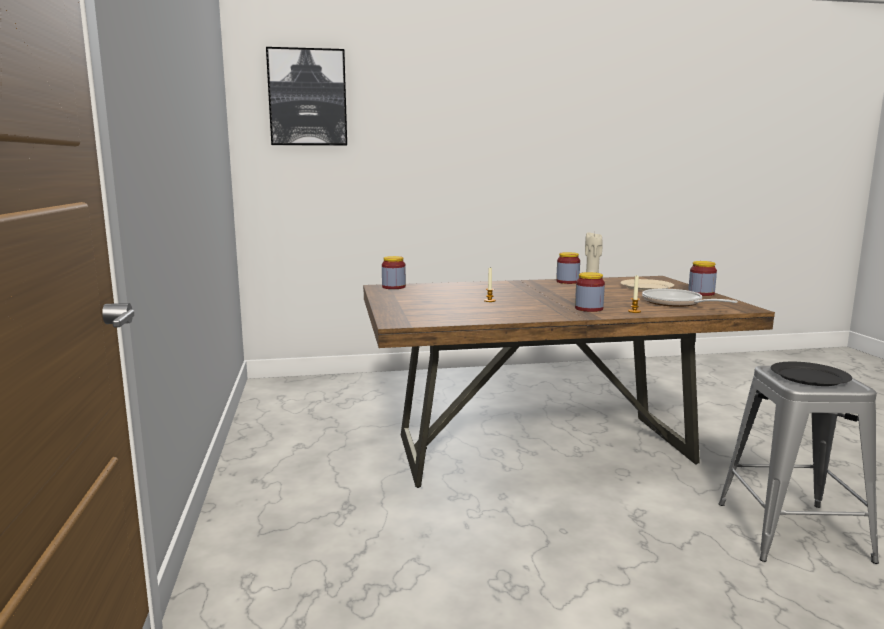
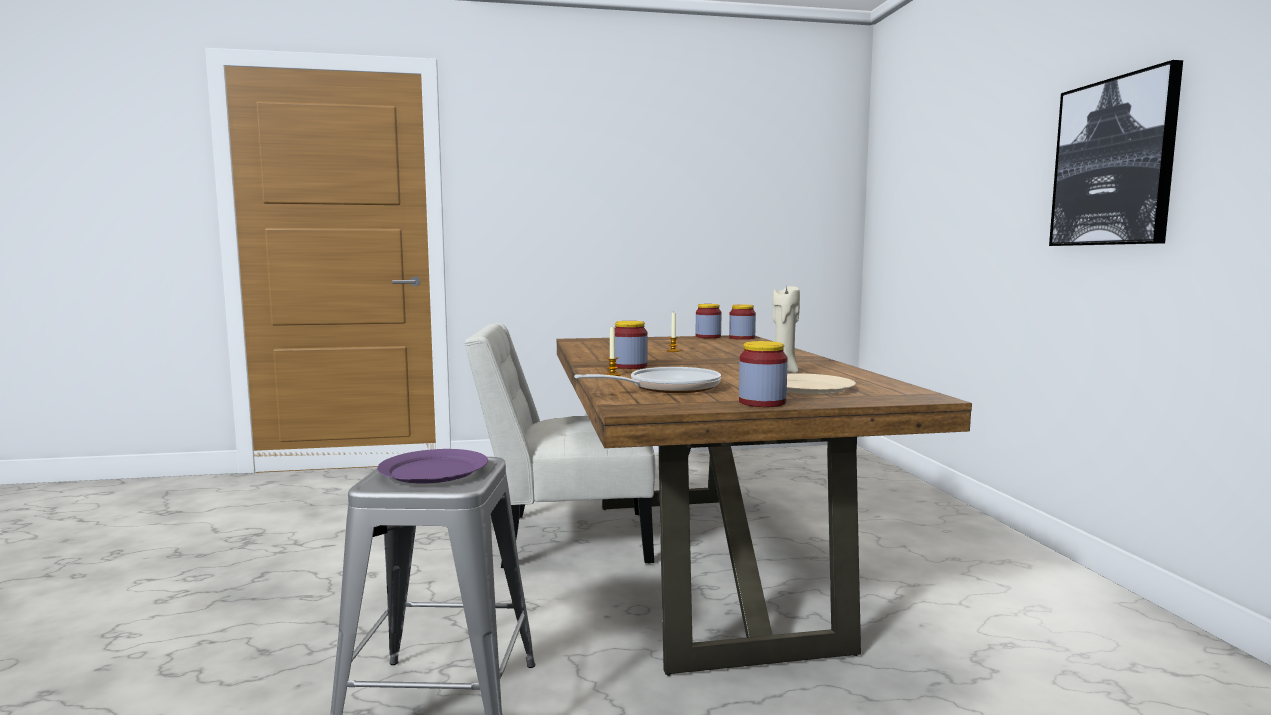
camera: 90 degrees right, 5 degrees down
picture [266,47,347,146] -> picture moved to [1049,60,1183,246]
jar [556,252,580,284] -> jar moved to [696,304,721,338]
black plate [771,362,852,386] -> purple plate [377,449,488,484]
none -> white chair [464,323,655,568]

